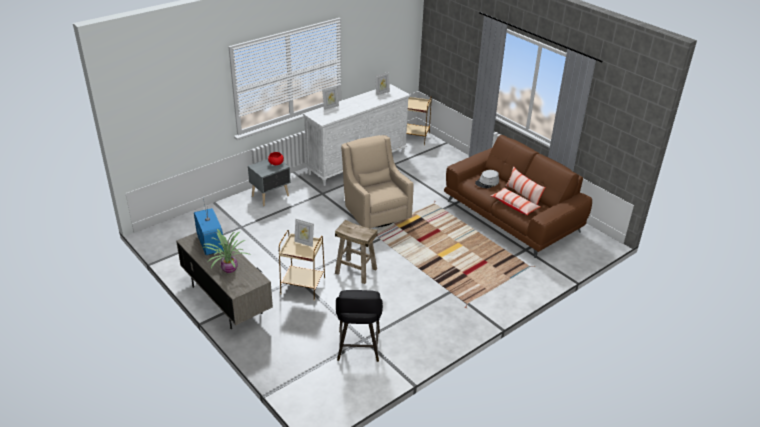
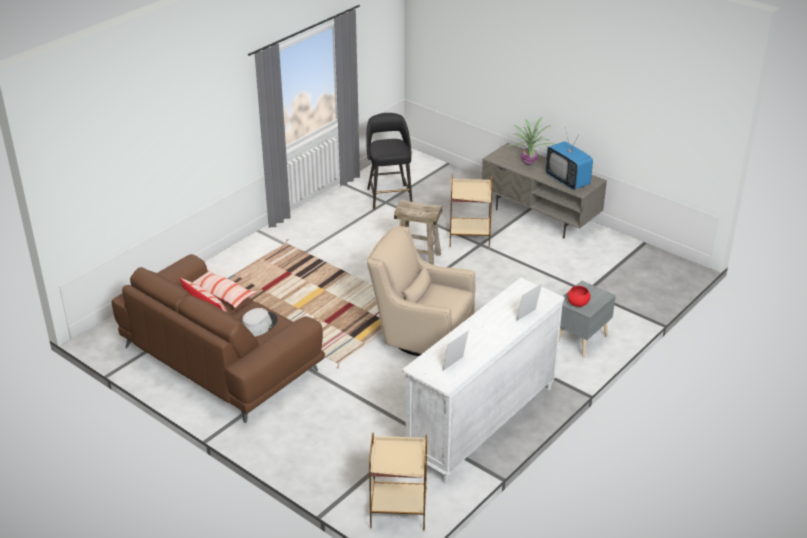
camera: 170 degrees right, 0 degrees up
picture frame [294,219,314,247] -> none
beige armchair [341,135,413,228] -> beige armchair turned 150 degrees clockwise [367,226,476,356]

